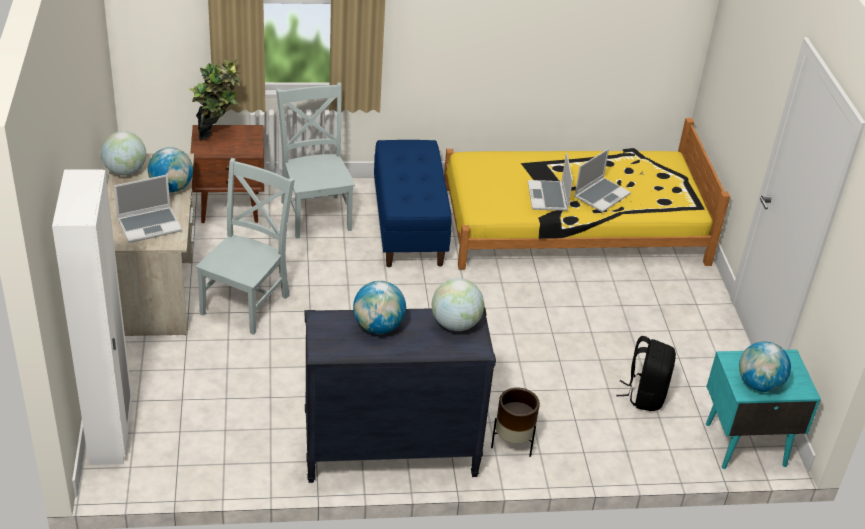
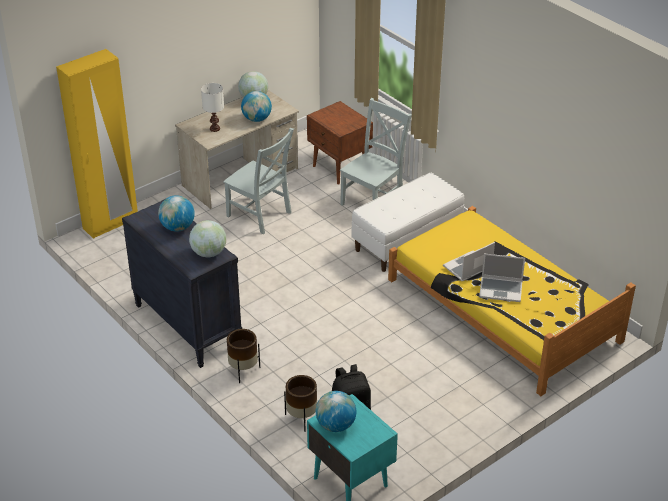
camera: 60 degrees right, 0 degrees up
white wardrobe [52,169,132,465] -> yellow wardrobe [56,49,138,239]
laptop [114,175,182,243] -> white table lamp [201,83,224,132]
potted plant [189,60,240,141] -> none
grey chair [195,158,295,335] -> grey chair turned 45 degrees clockwise [223,128,294,234]
blue bench [374,140,451,267] -> white bench [352,173,464,272]
none -> brown planter [284,375,317,432]

